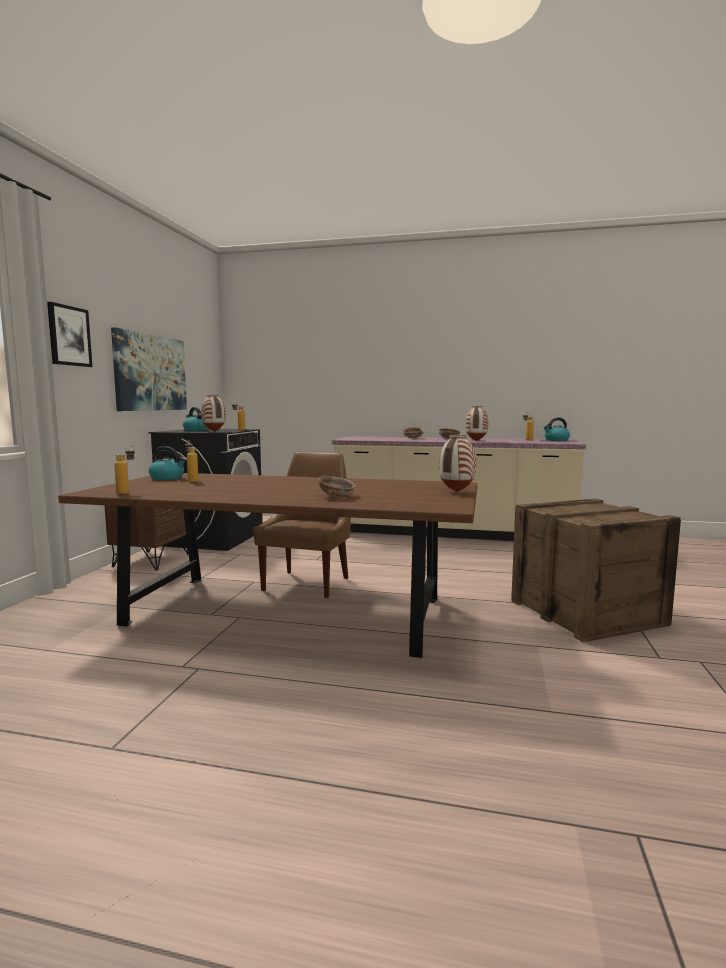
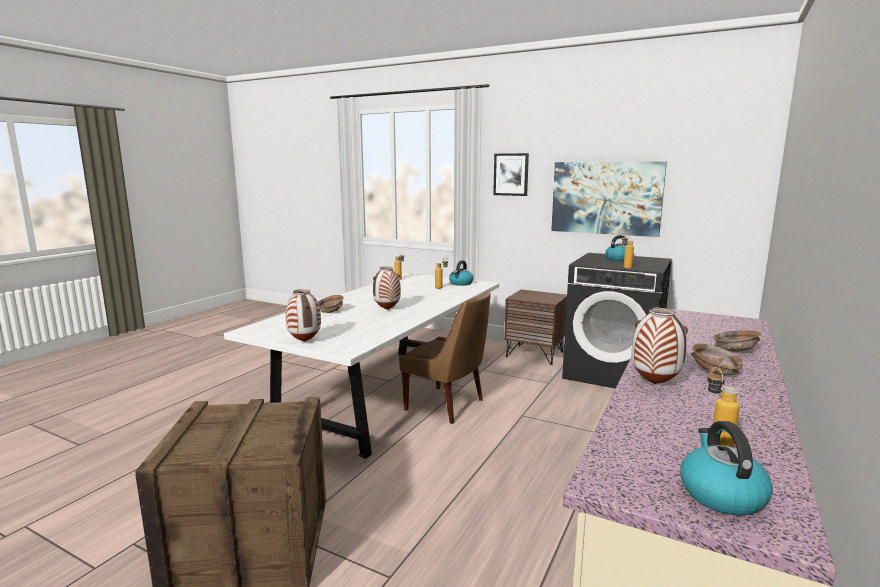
camera: 105 degrees right, 5 degrees up
brown dining table [58,473,477,658] -> white dining table [224,273,499,459]
vase [201,395,226,432] -> vase moved to [373,267,401,310]

